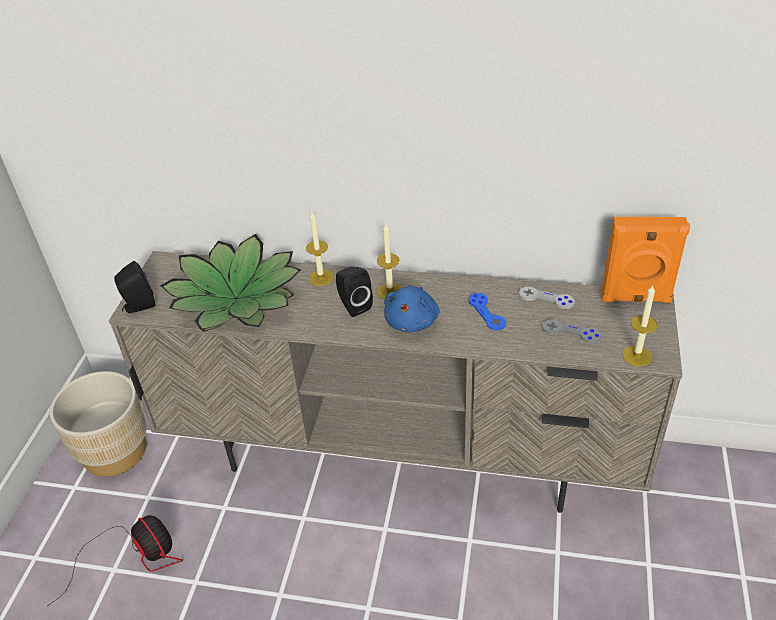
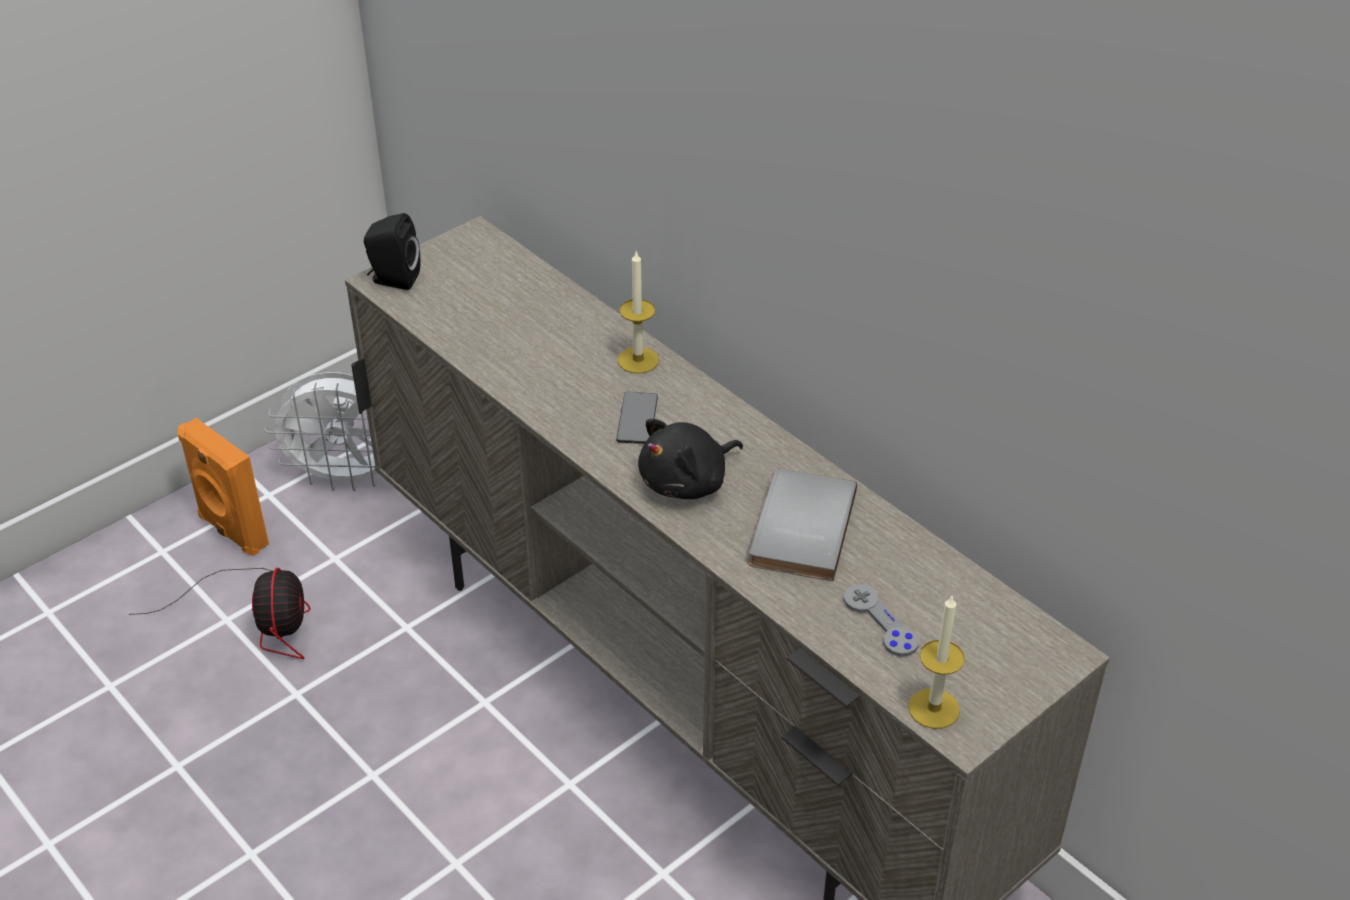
camera: 35 degrees right, 0 degrees up
beige planter [50,371,147,477] -> white fan [265,372,379,491]
potted plant [160,234,301,332] -> none
black speaker [336,266,373,317] -> phone [616,392,658,444]
candle [377,224,402,299] -> none
blue plush toy [384,286,439,332] -> black plush toy [638,419,743,499]
blue game controller [469,293,506,330] -> grey book [749,469,857,581]
grey game controller [519,287,575,309] -> none
orange speaker [601,217,690,303] -> orange speaker moved to [178,418,269,556]

